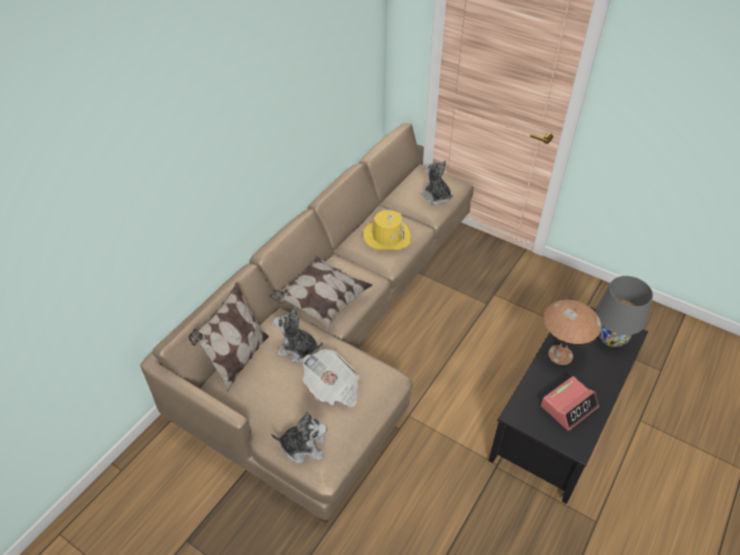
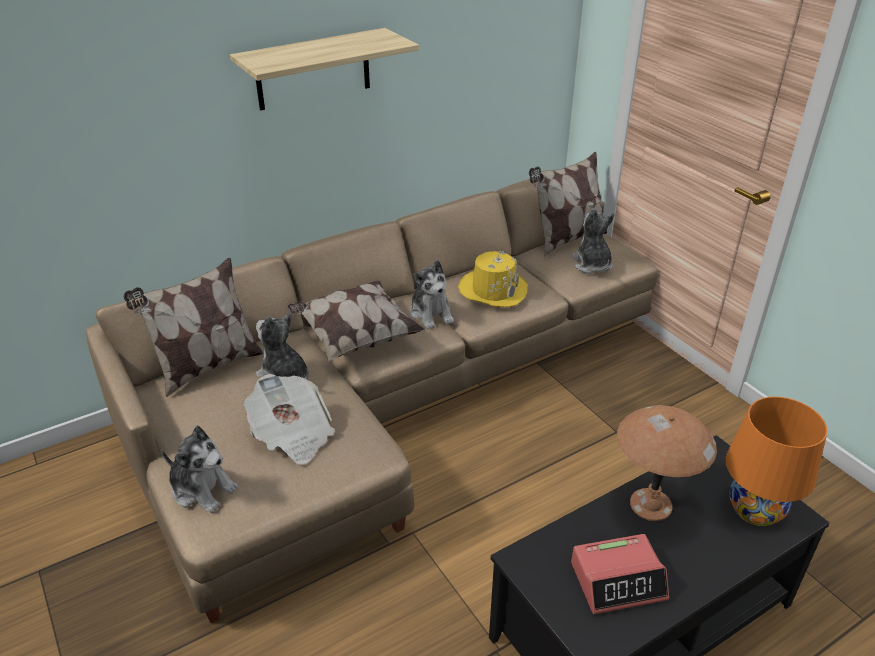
camera: 25 degrees right, 10 degrees down
grey table lamp [596,276,653,347] -> orange table lamp [726,396,827,526]
none -> shelf [230,28,419,111]
none -> plush toy [410,260,454,330]
none -> pillow [529,152,607,257]

